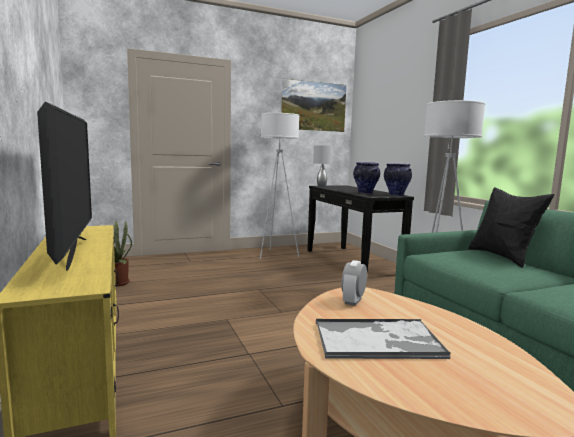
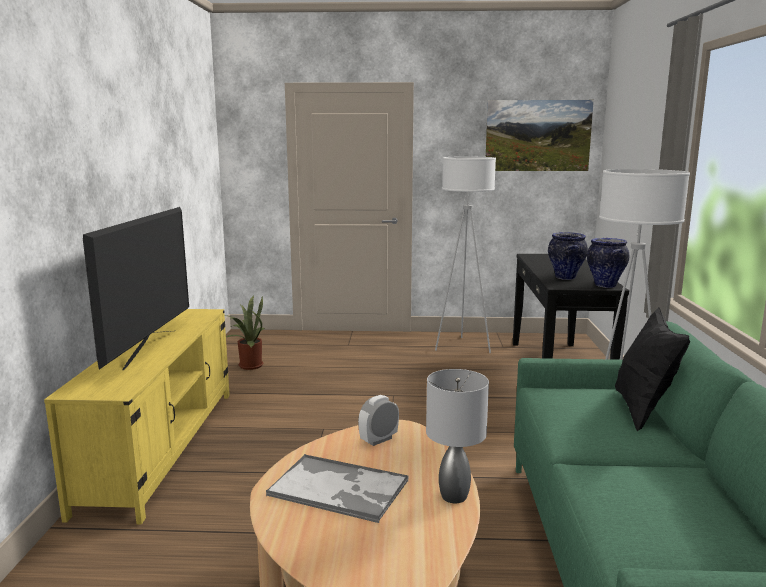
camera: 25 degrees right, 5 degrees up
grey table lamp [313,145,333,186] -> grey table lamp moved to [426,369,489,503]

